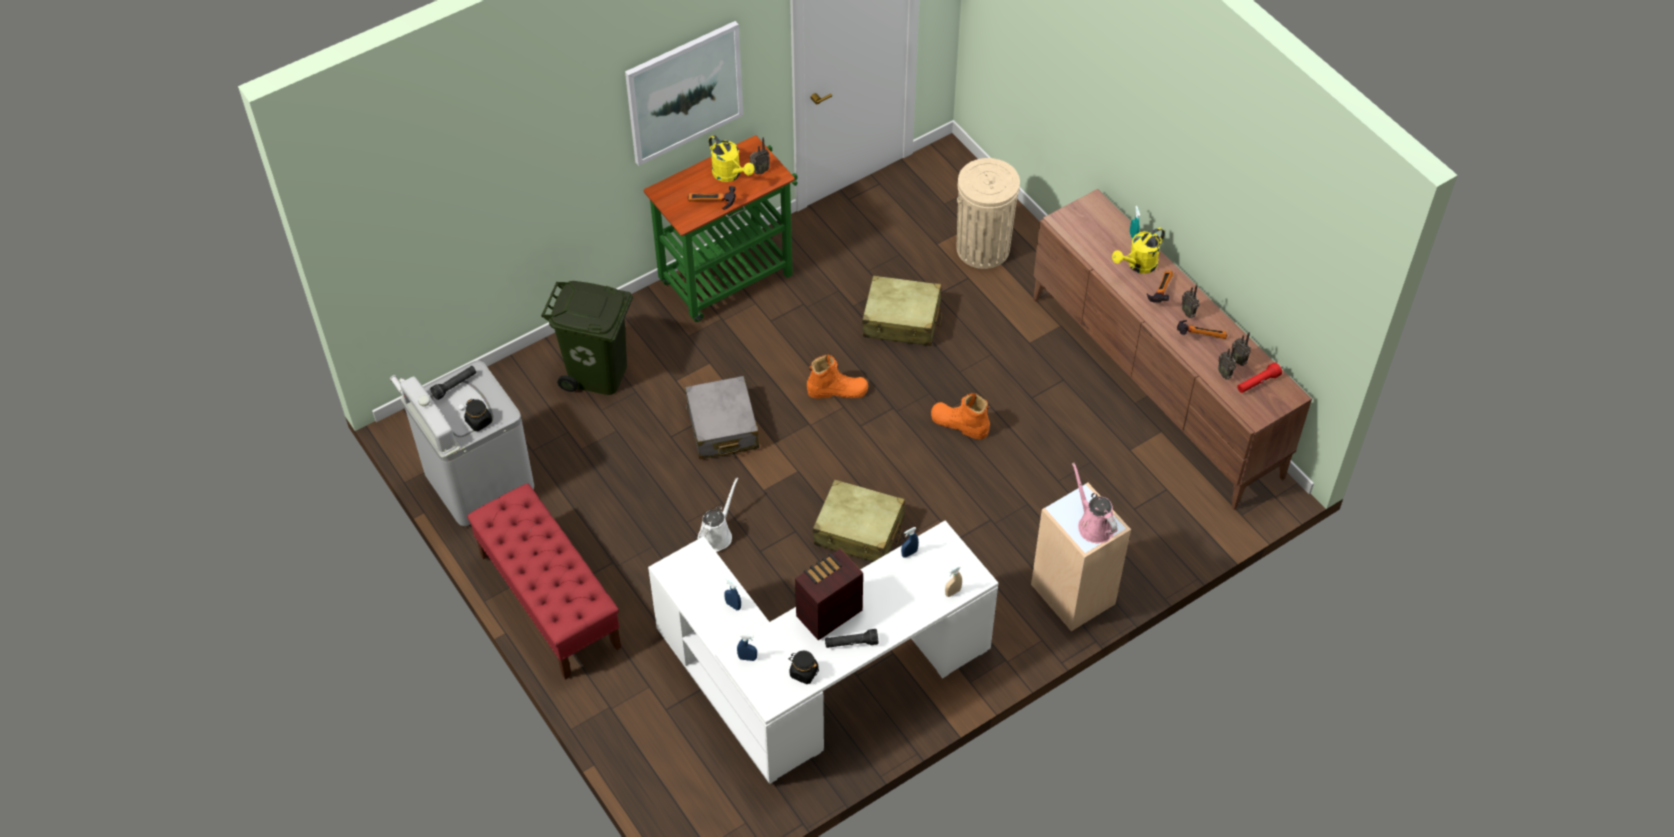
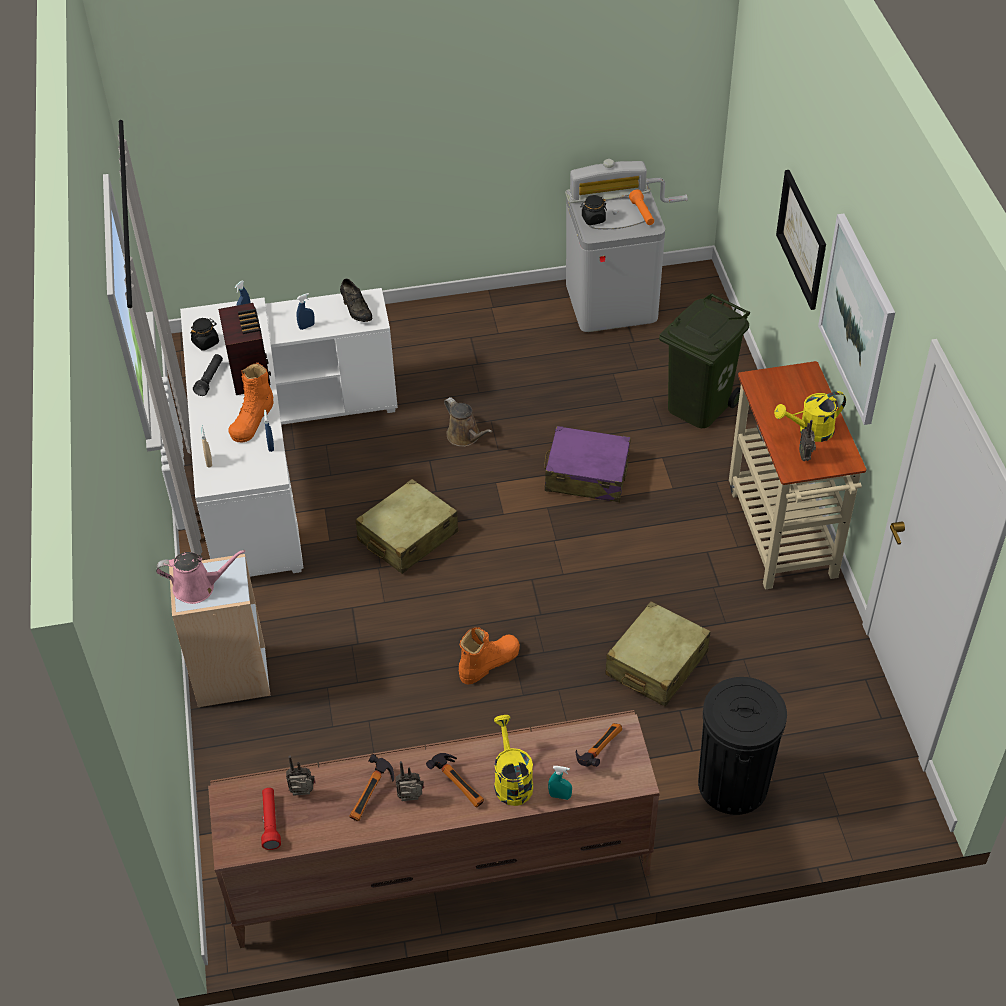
camera: 115 degrees right, 5 degrees down
black flashlight [430,366,477,400] -> orange flashlight [629,189,654,225]
red bench [467,483,621,680] -> none
green cart [644,136,798,322] -> beige cart [729,361,866,589]
grey suitcase [685,376,759,459] -> purple suitcase [544,426,631,502]
hammer [688,186,736,210] -> hammer moved to [576,723,622,767]
white watering can [698,477,739,552] -> brown watering can [444,397,492,447]
orange boot [807,355,868,399] -> orange boot moved to [228,362,274,442]
beige trash can [957,158,1020,269] -> black trash can [698,677,787,815]
radio [1232,332,1251,366] -> none
none -> black shoe [340,279,372,322]
none -> picture [776,170,826,310]

